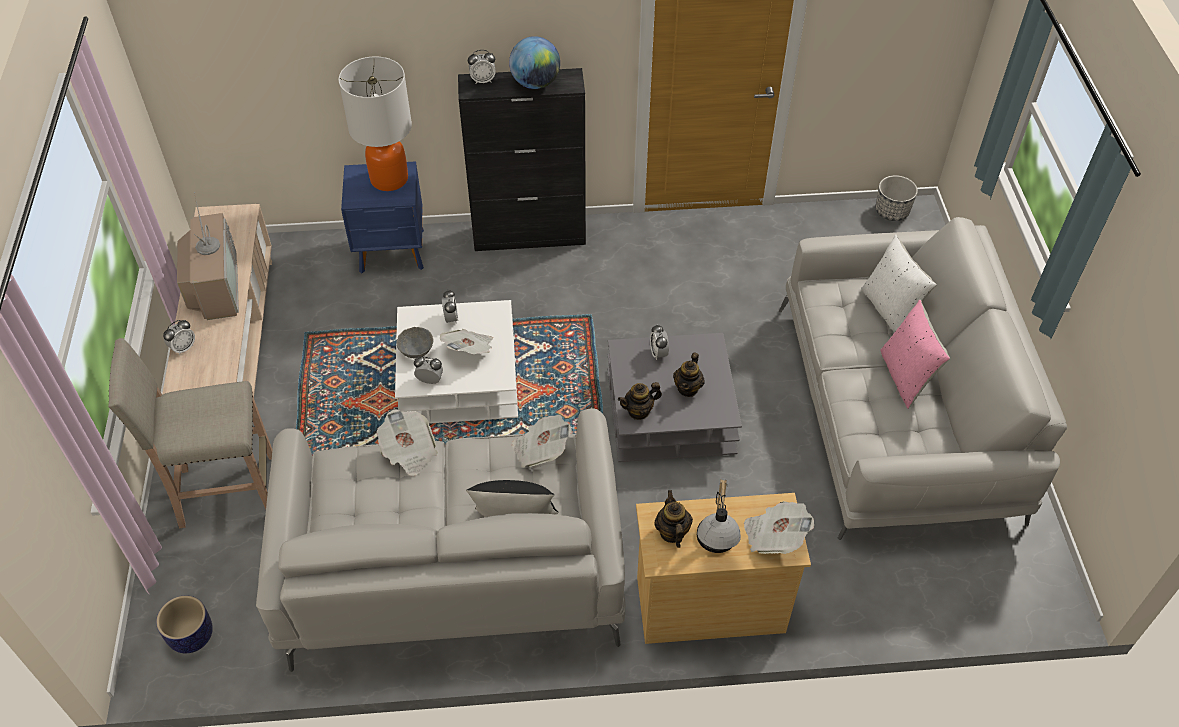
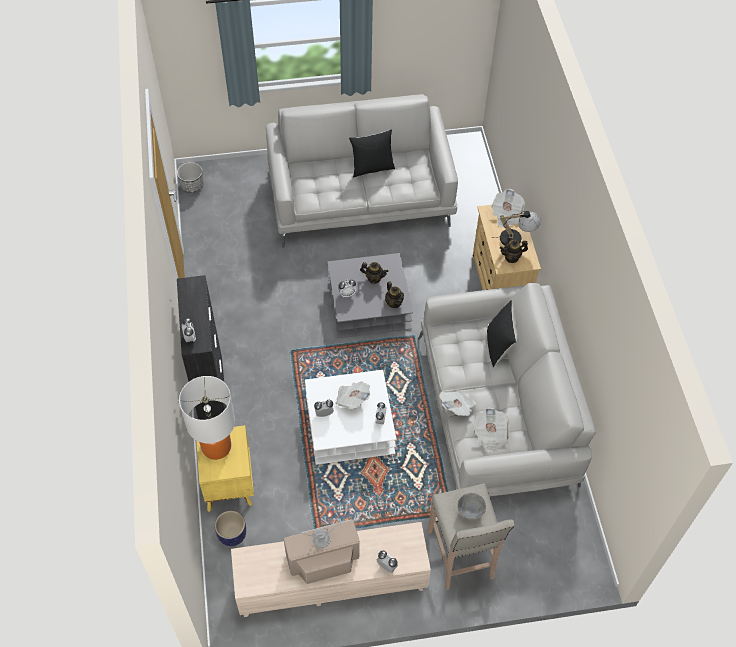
camera: 95 degrees left, 5 degrees up
planter [156,596,213,653] -> planter moved to [215,511,246,546]
blue nightstand [341,161,424,273] -> yellow nightstand [196,425,254,512]
grey bowl [396,327,433,358] -> grey bowl moved to [458,493,486,520]
globe [509,36,560,89] -> none
newspaper [512,415,572,468] -> newspaper moved to [474,407,510,453]
white pillow [861,234,937,333] -> none
pink pillow [880,300,950,409] -> black pillow [349,129,395,177]

